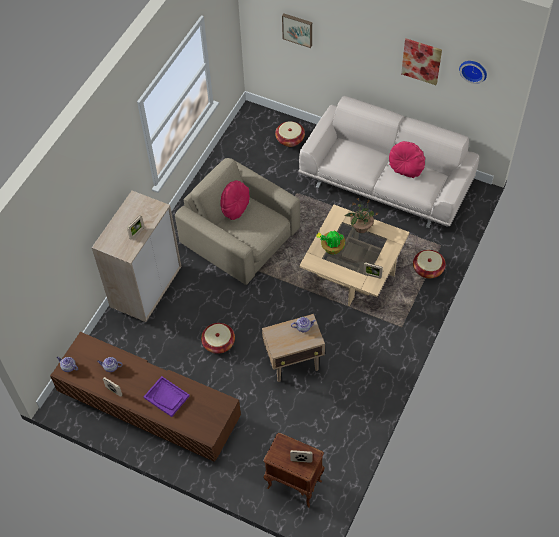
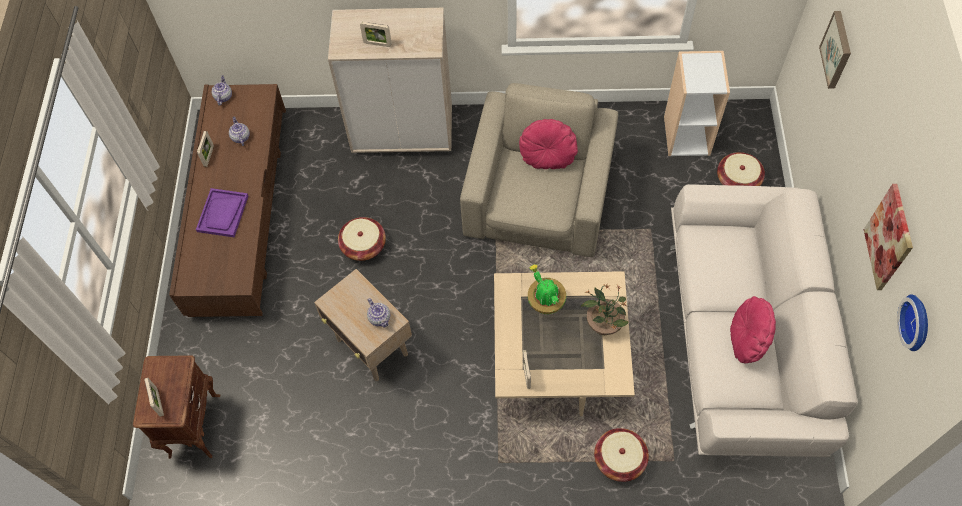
camera: 65 degrees right, 5 degrees up
none -> bookcase [664,51,730,156]

